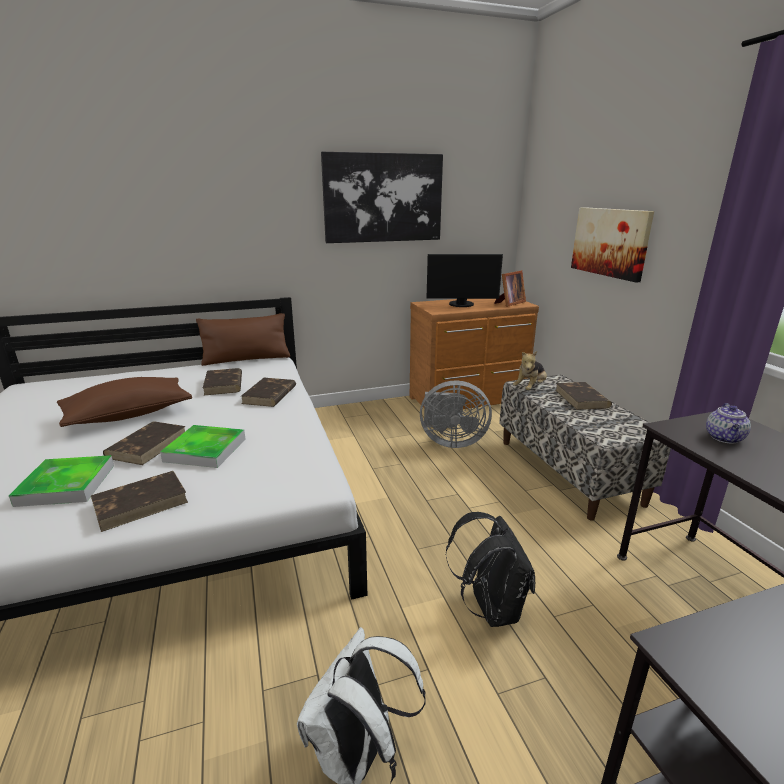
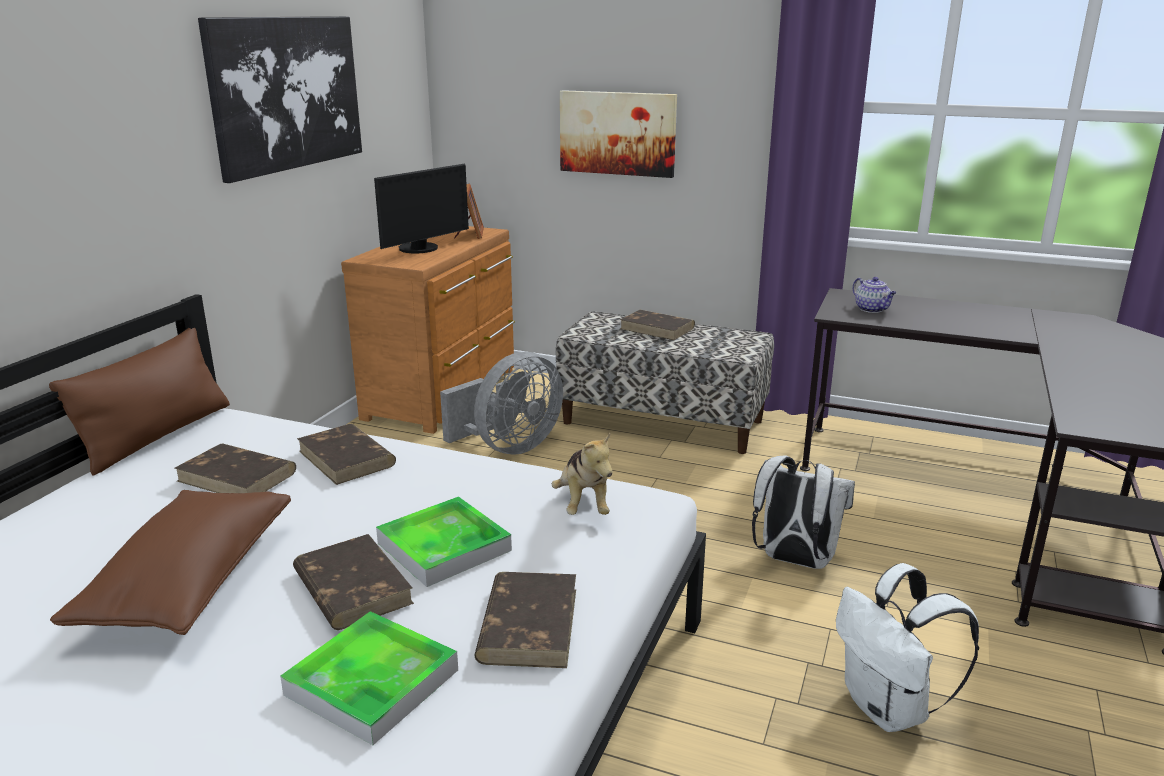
camera: 50 degrees left, 0 degrees up
black backpack [445,512,535,627] -> white backpack [752,456,855,569]
plush toy [513,351,547,390] -> plush toy moved to [552,433,613,515]

